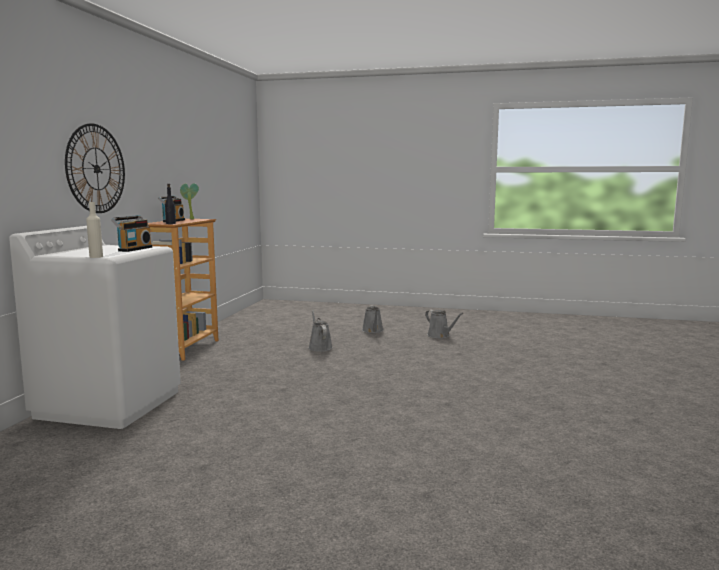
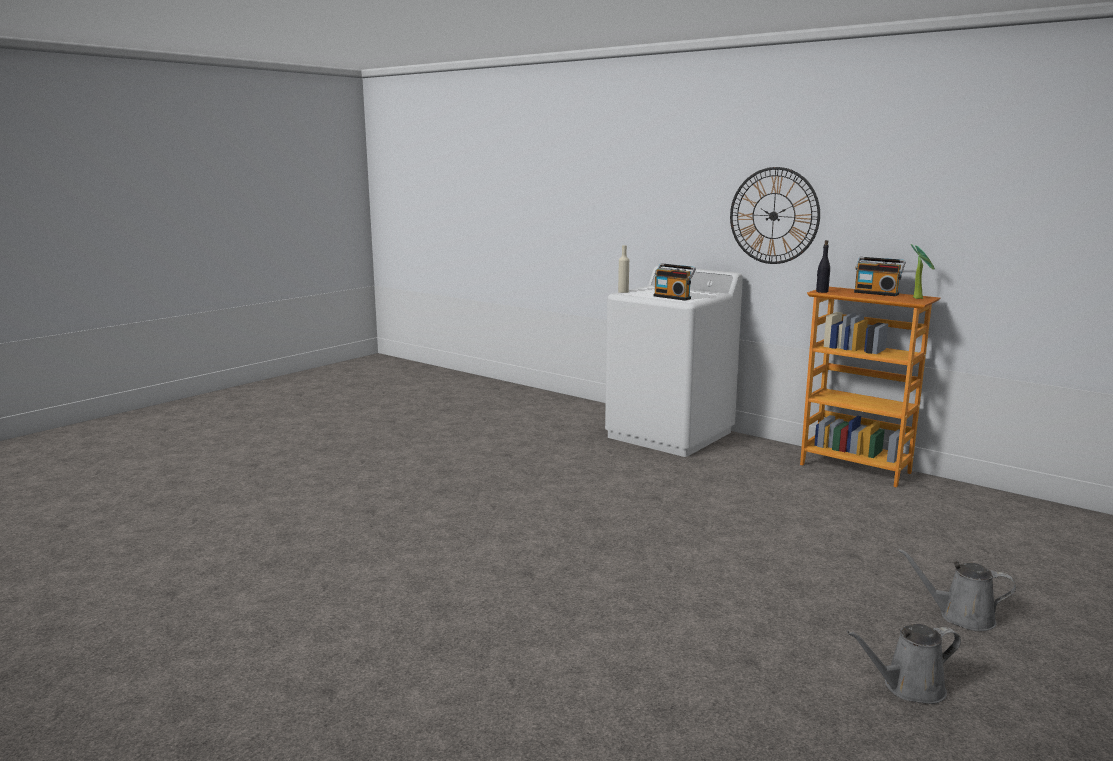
camera: 115 degrees right, 5 degrees up
grey watering can [308,310,333,352] -> none

